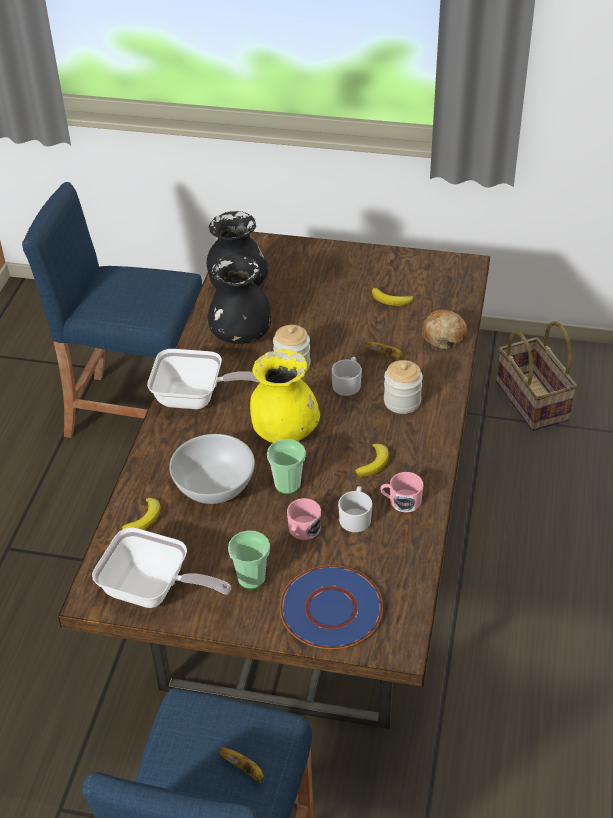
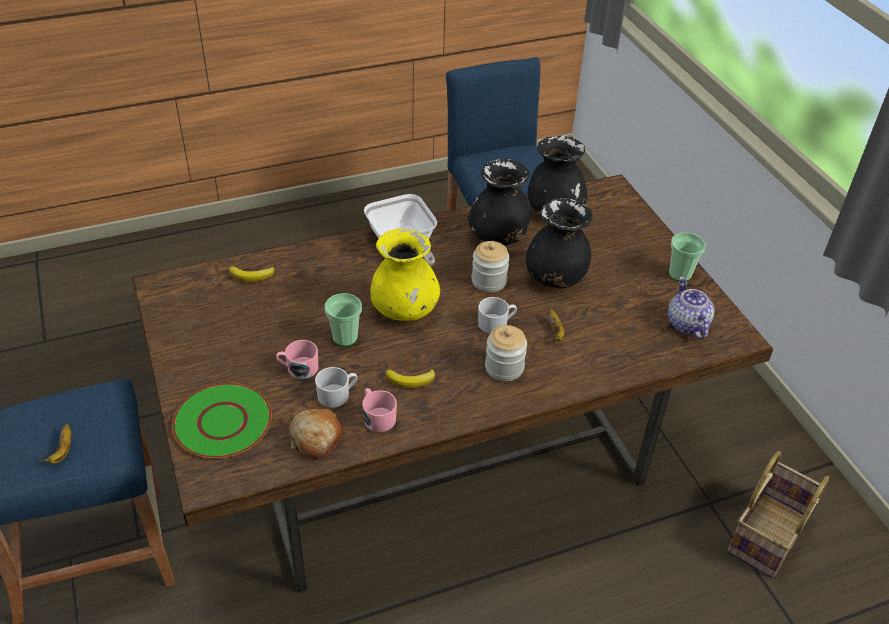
camera: 55 degrees right, 0 degrees up
frying pan [92,528,231,608] -> none
white bowl [169,434,255,504] -> none
cup [228,530,270,589] -> cup moved to [669,233,706,281]
blue plate [280,566,383,649] -> green plate [172,383,272,458]
banana [372,288,414,306] -> none
bread [422,309,467,349] -> bread moved to [289,409,343,459]
none -> black vase [526,198,592,288]
none -> teapot [668,276,715,339]

